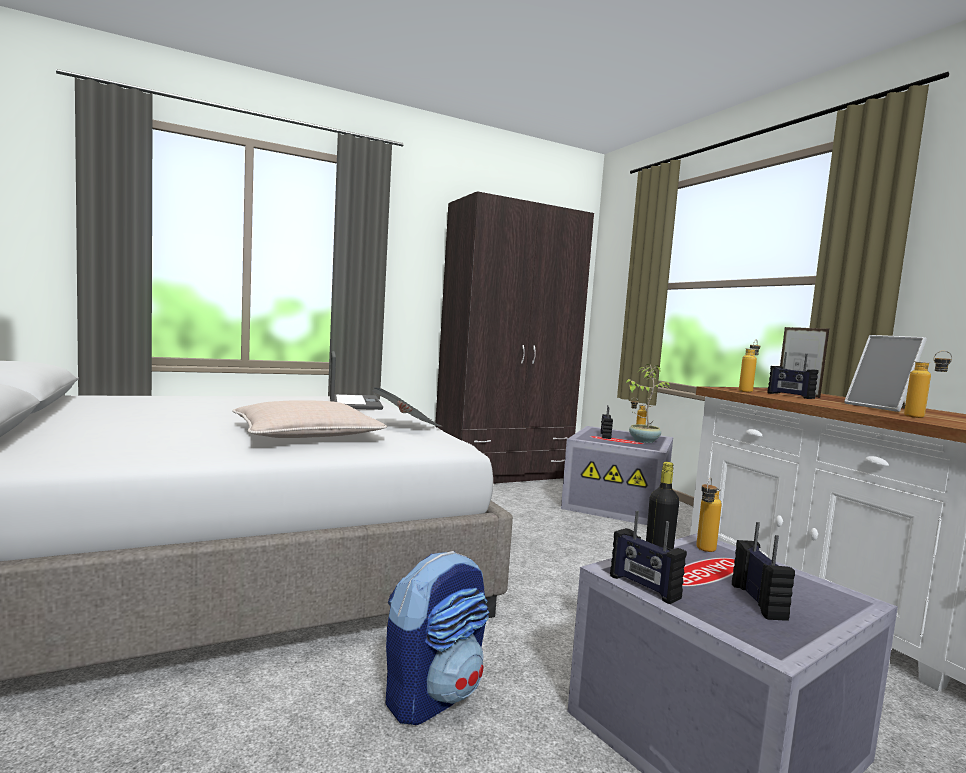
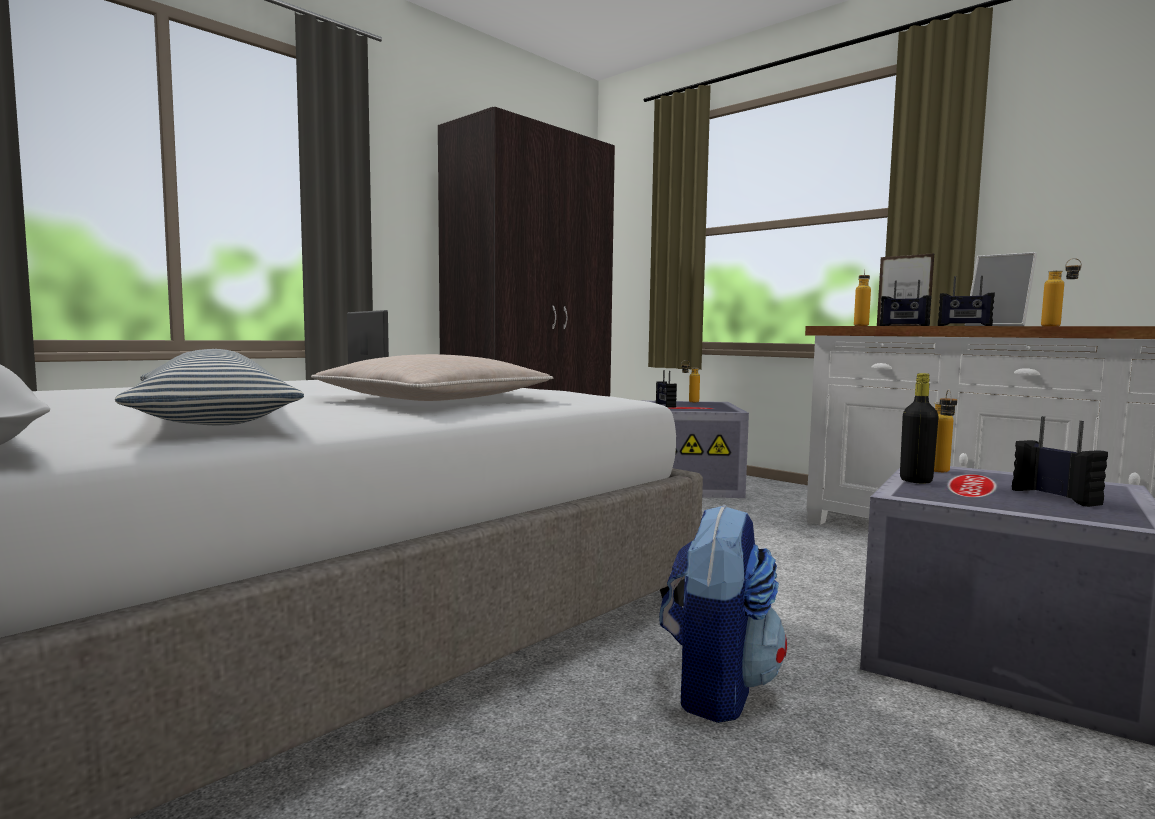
camera: 20 degrees left, 0 degrees up
newspaper [372,387,442,427] -> none
radio [610,511,687,604] -> radio moved to [938,276,995,326]
potted plant [625,364,670,443] -> none
none -> pillow [115,349,304,425]

